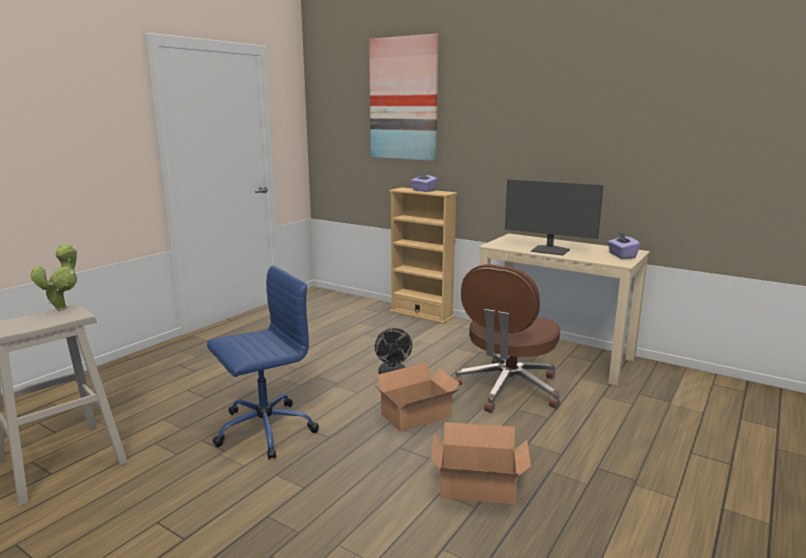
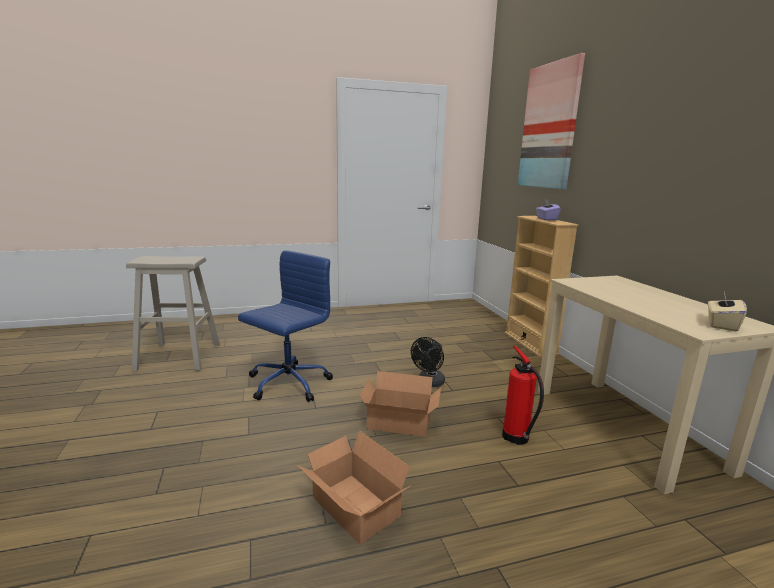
camera: 40 degrees right, 0 degrees up
potted plant [30,244,77,311] -> none
blue office chair [207,266,319,460] -> blue office chair turned 60 degrees counterclockwise [238,250,333,402]
brown office chair [455,264,560,413] -> fire extinguisher [502,346,544,445]
monitor [505,179,604,256] -> none
purple tissue box [608,232,640,259] -> beige tissue box [708,291,747,332]

